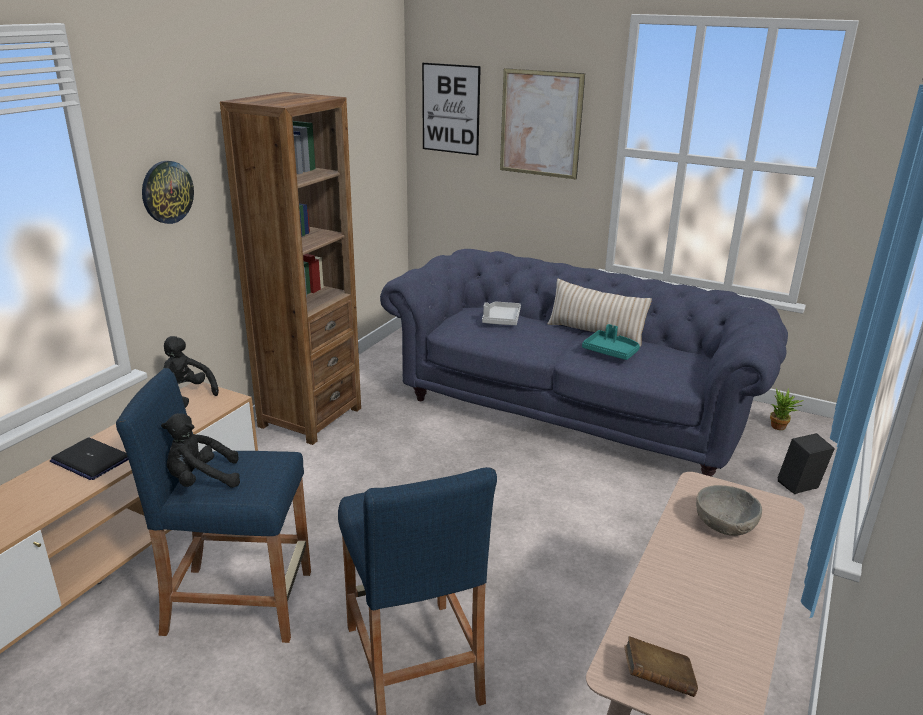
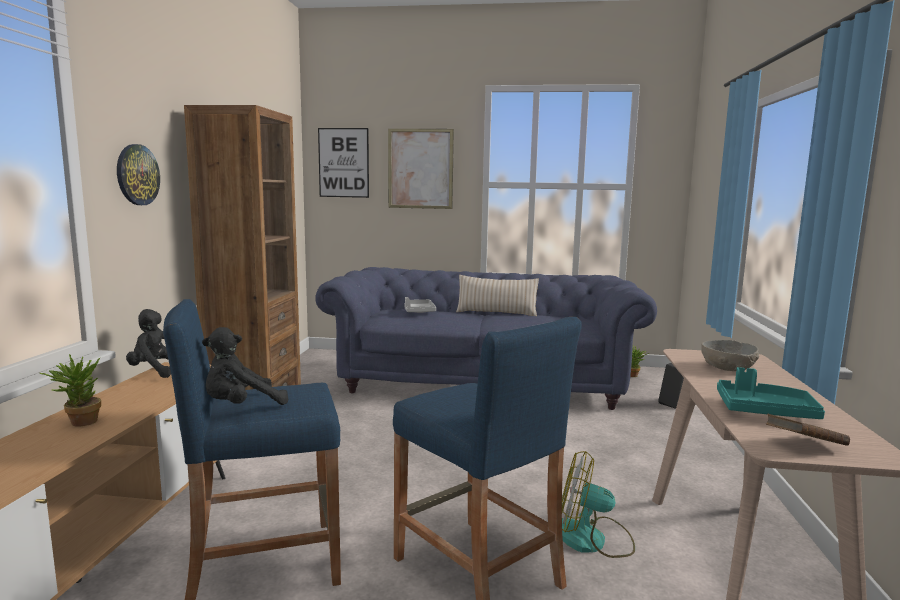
camera: 20 degrees left, 15 degrees down
laptop [50,438,128,480] -> potted plant [40,354,101,427]
turquoise tray [582,324,640,360] -> turquoise tray moved to [717,367,825,419]
none -> fan [562,451,635,558]

